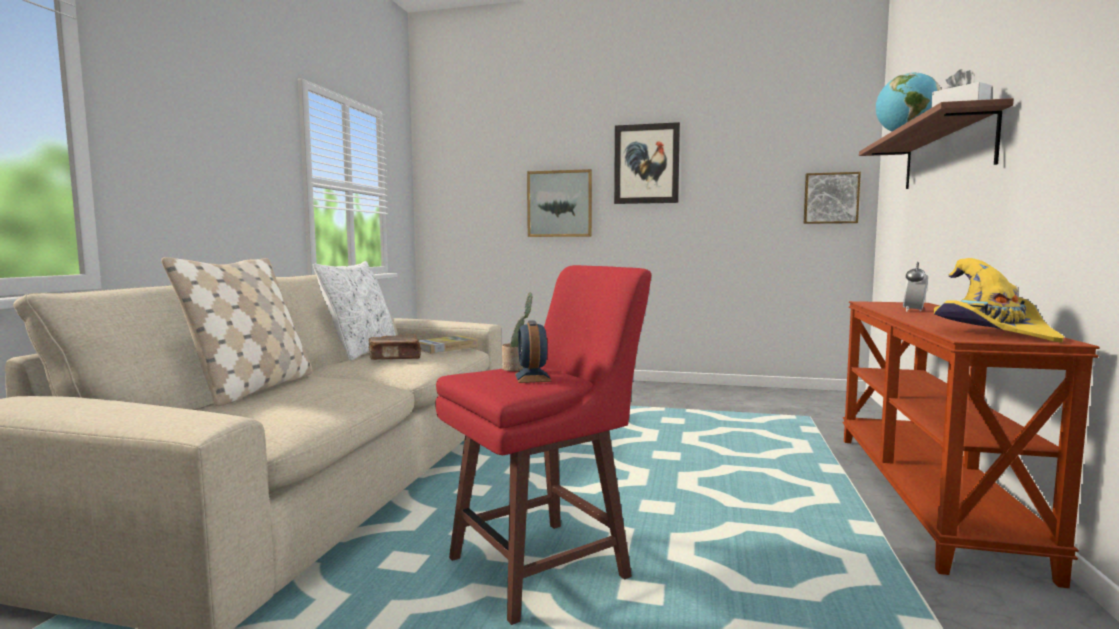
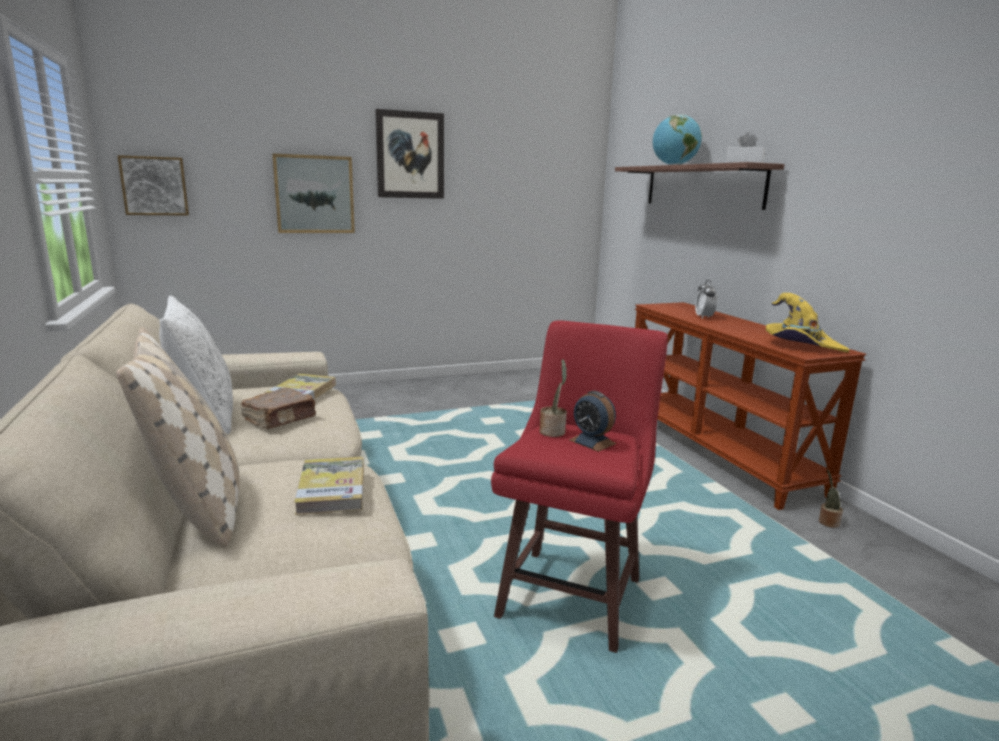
camera: 35 degrees left, 10 degrees up
picture [804,172,861,224] -> picture moved to [117,155,189,216]
none -> book [294,457,364,515]
none -> potted plant [819,470,843,528]

